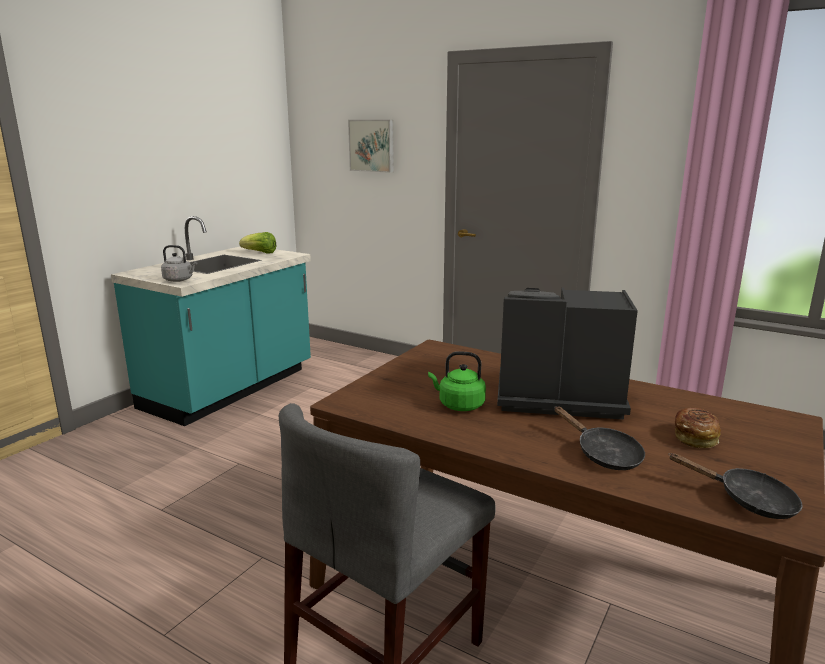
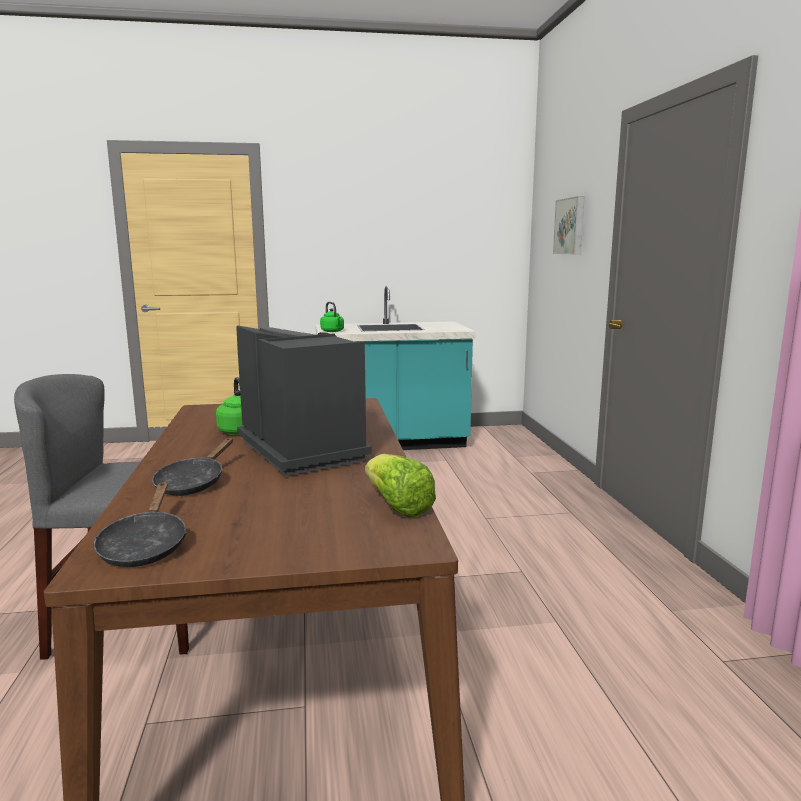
camera: 50 degrees right, 5 degrees down
grey kettle [161,245,197,282] -> green kettle [320,302,344,332]
lettuce [239,232,276,254] -> lettuce moved to [365,454,436,517]
bread [675,408,721,448] -> none

